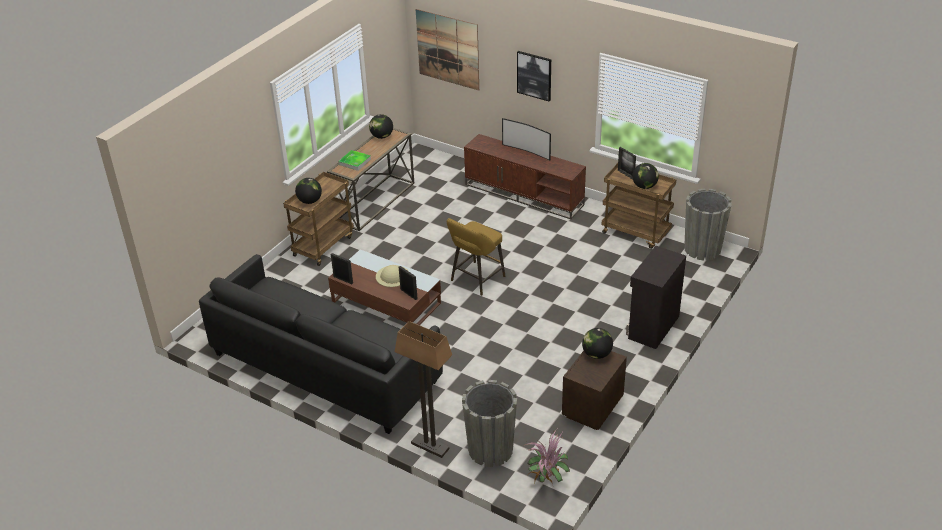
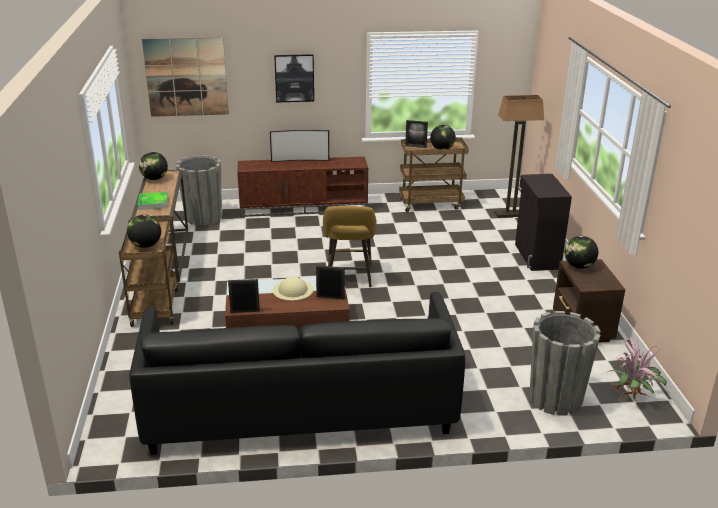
camera: 40 degrees left, 10 degrees down
floor lamp [395,321,452,458] -> floor lamp moved to [495,95,544,218]
grey planter [684,189,732,261] -> grey planter moved to [176,155,222,226]

